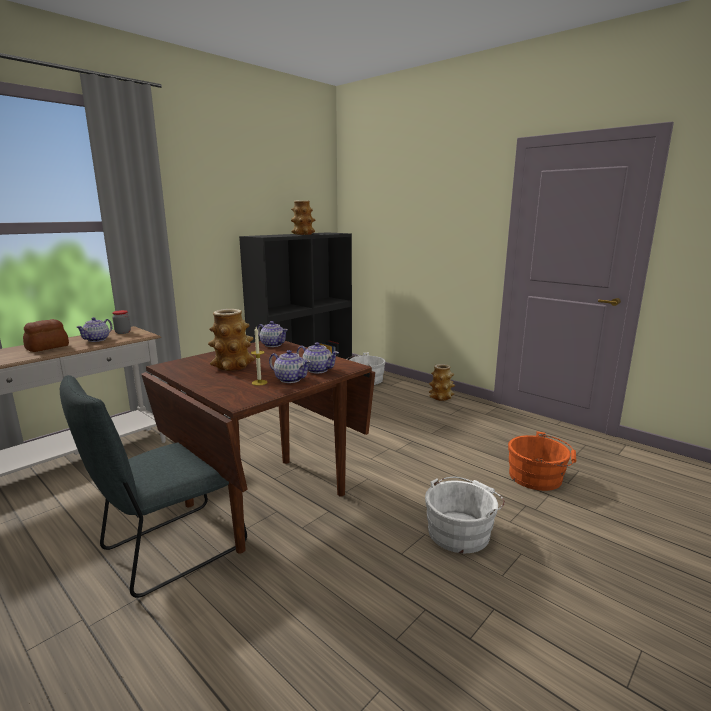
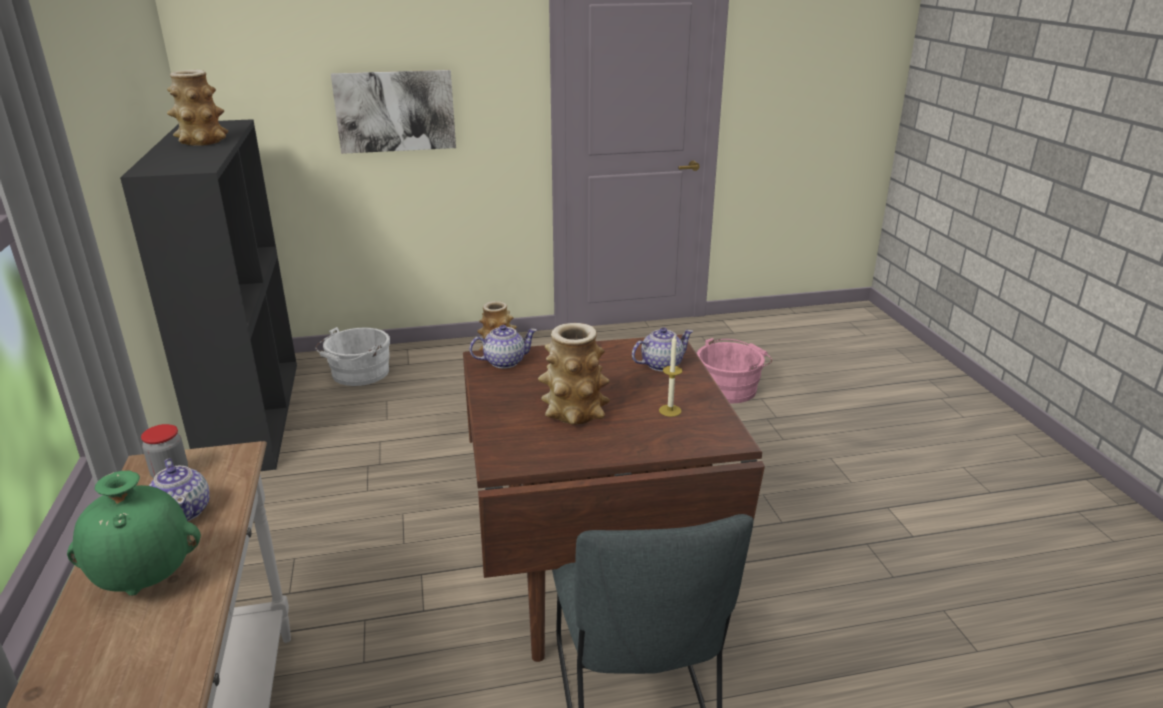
camera: 55 degrees left, 10 degrees up
bread [23,319,69,352] -> green vase [67,471,201,595]
teapot [269,350,311,383] -> none
white bucket [425,477,505,553] -> none
orange bucket [508,431,576,491] -> pink bucket [696,338,772,403]
none -> picture [331,70,456,154]

